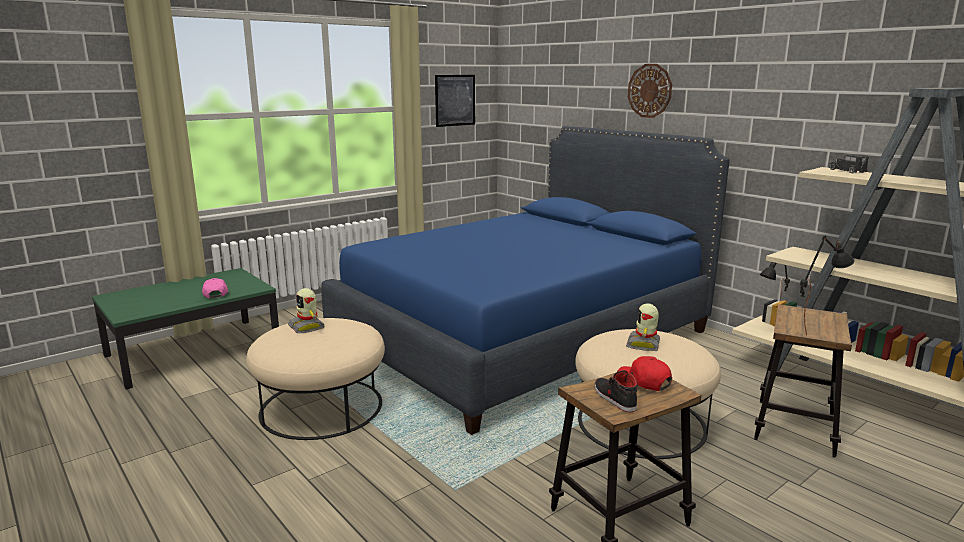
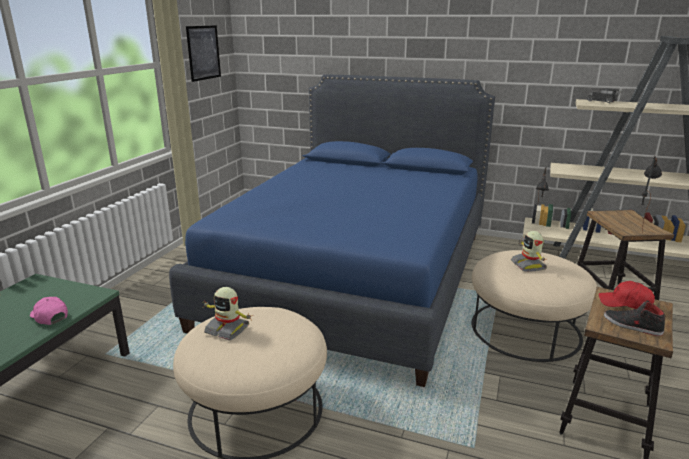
camera: 30 degrees left, 5 degrees up
wall clock [628,64,672,118] -> none

